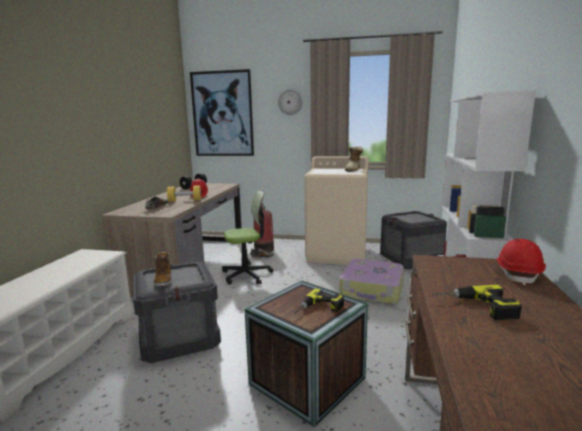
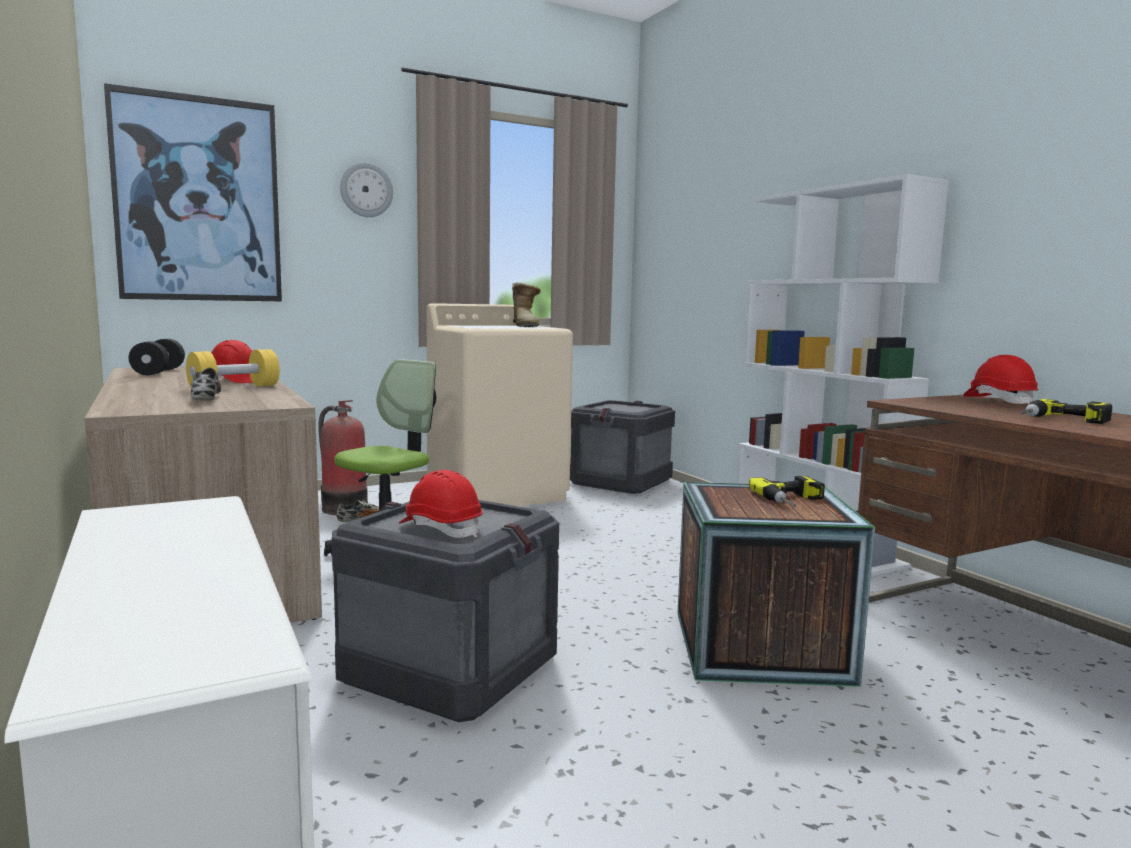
camera: 40 degrees left, 5 degrees down
boot [153,252,172,287] -> red hard hat [399,470,483,538]
suitcase [339,259,404,305] -> none

